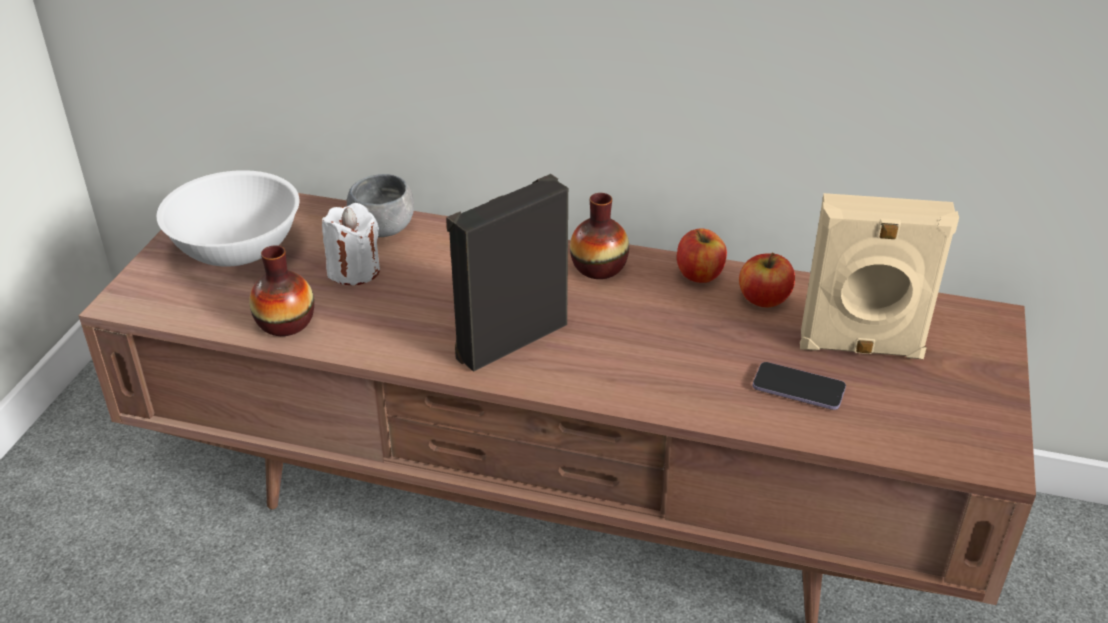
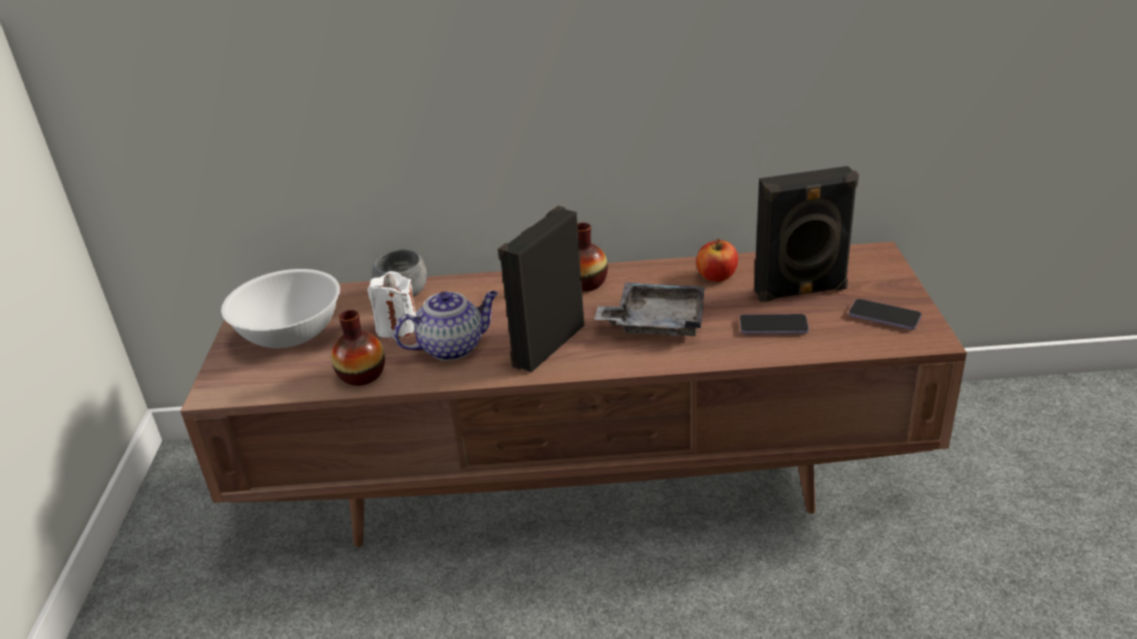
camera: 15 degrees left, 5 degrees down
apple [677,228,727,283] -> none
beige speaker [800,193,959,359] -> black speaker [754,166,859,302]
none -> teapot [394,291,498,361]
none -> grey tray [594,282,705,336]
none -> phone [849,299,922,330]

